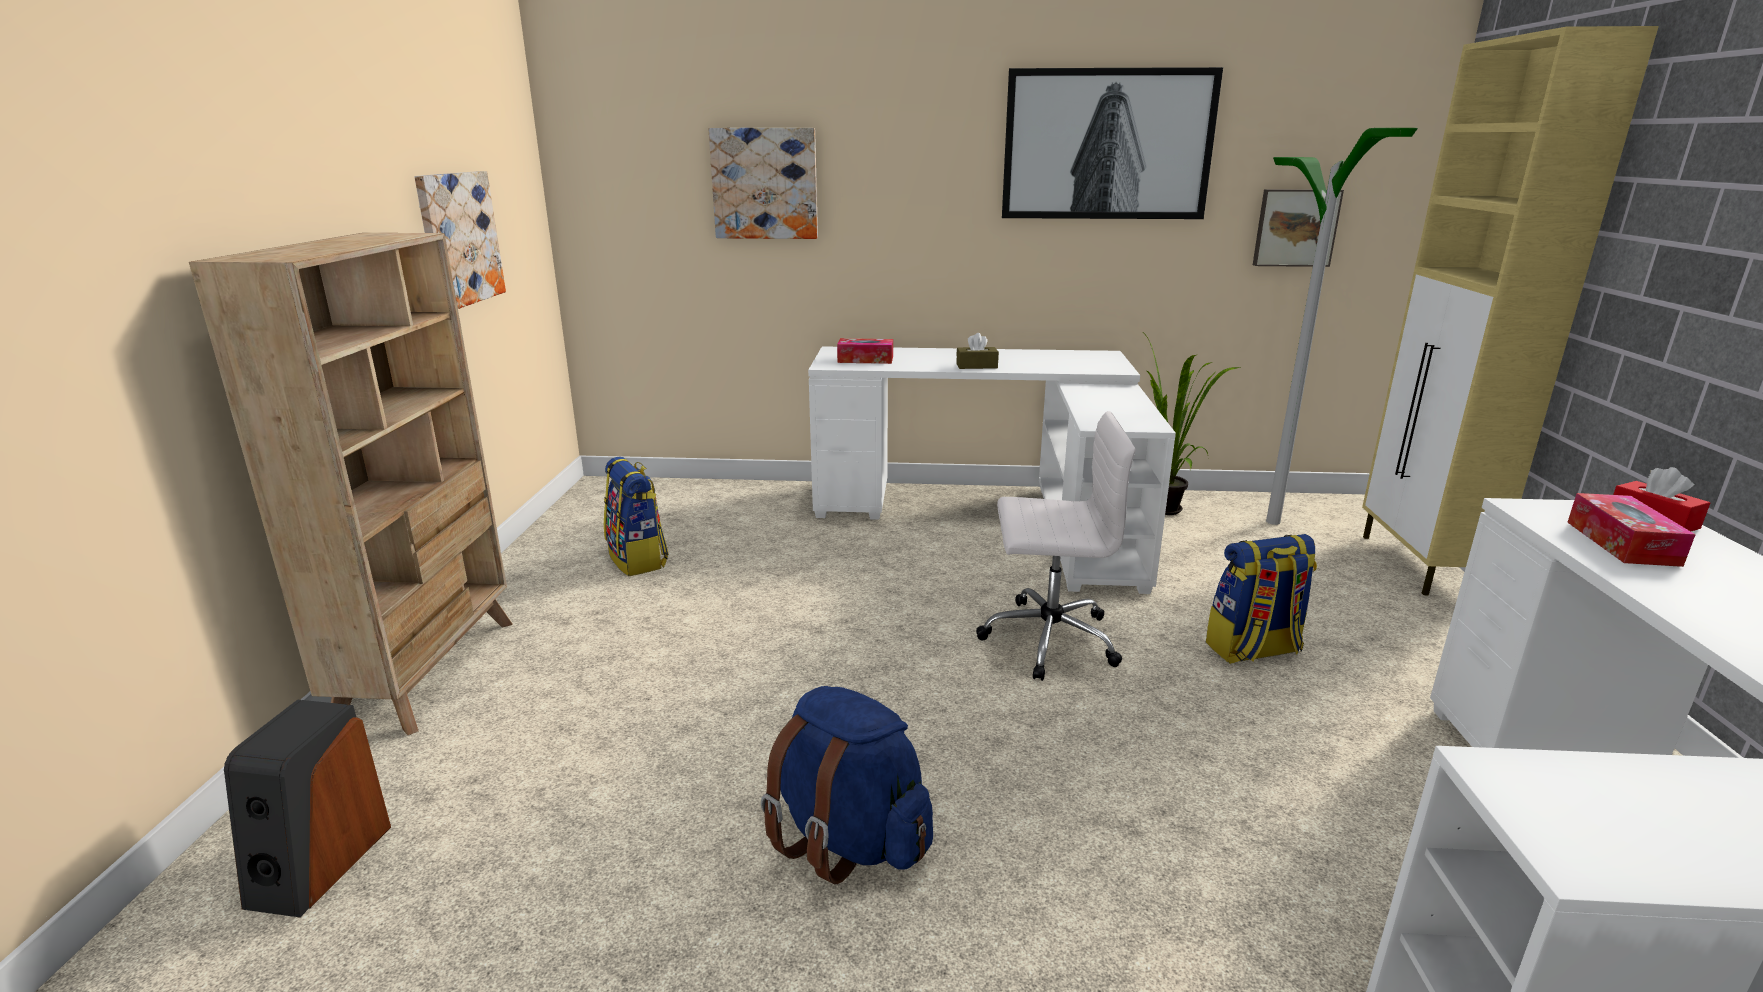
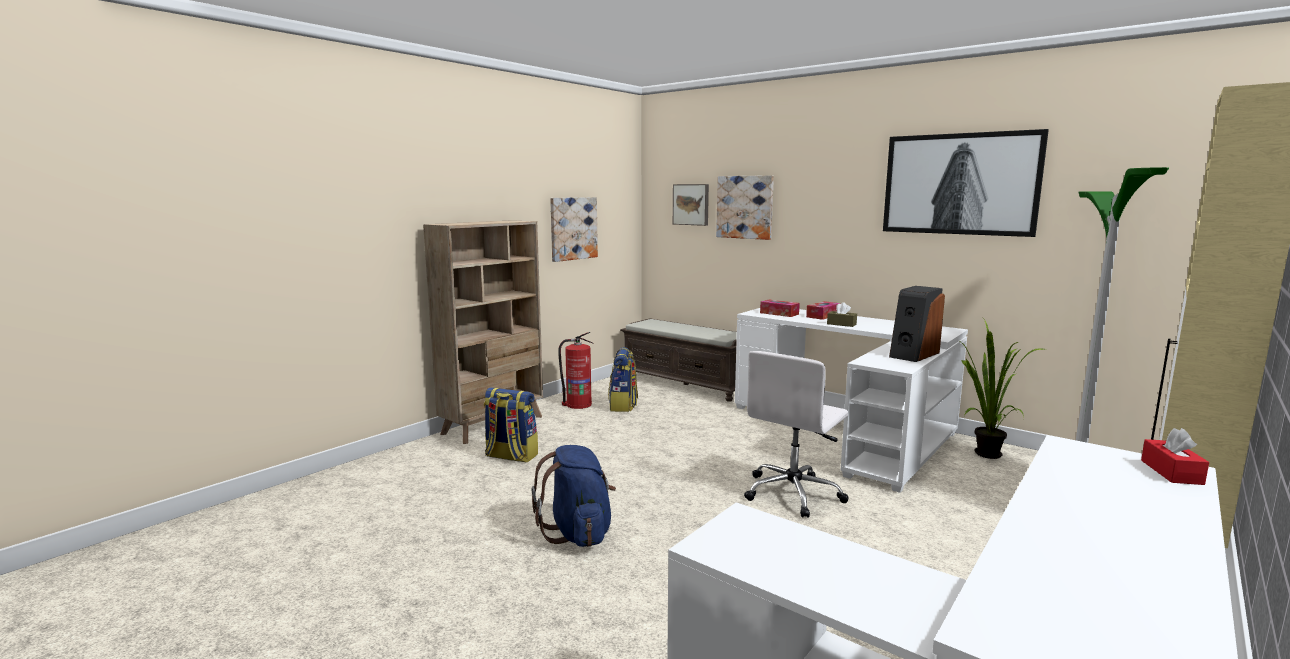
camera: 35 degrees right, 10 degrees down
speaker [224,700,391,917] -> speaker moved to [889,286,945,362]
white office chair [976,411,1135,681] -> white office chair turned 90 degrees clockwise [744,351,849,518]
backpack [1206,534,1317,664] -> backpack moved to [484,387,538,463]
picture [1253,189,1344,267] -> picture moved to [673,184,709,226]
tissue box [1567,493,1696,567] -> tissue box moved to [806,301,841,320]
none -> fire extinguisher [558,332,594,409]
none -> brown bench [620,318,737,402]

